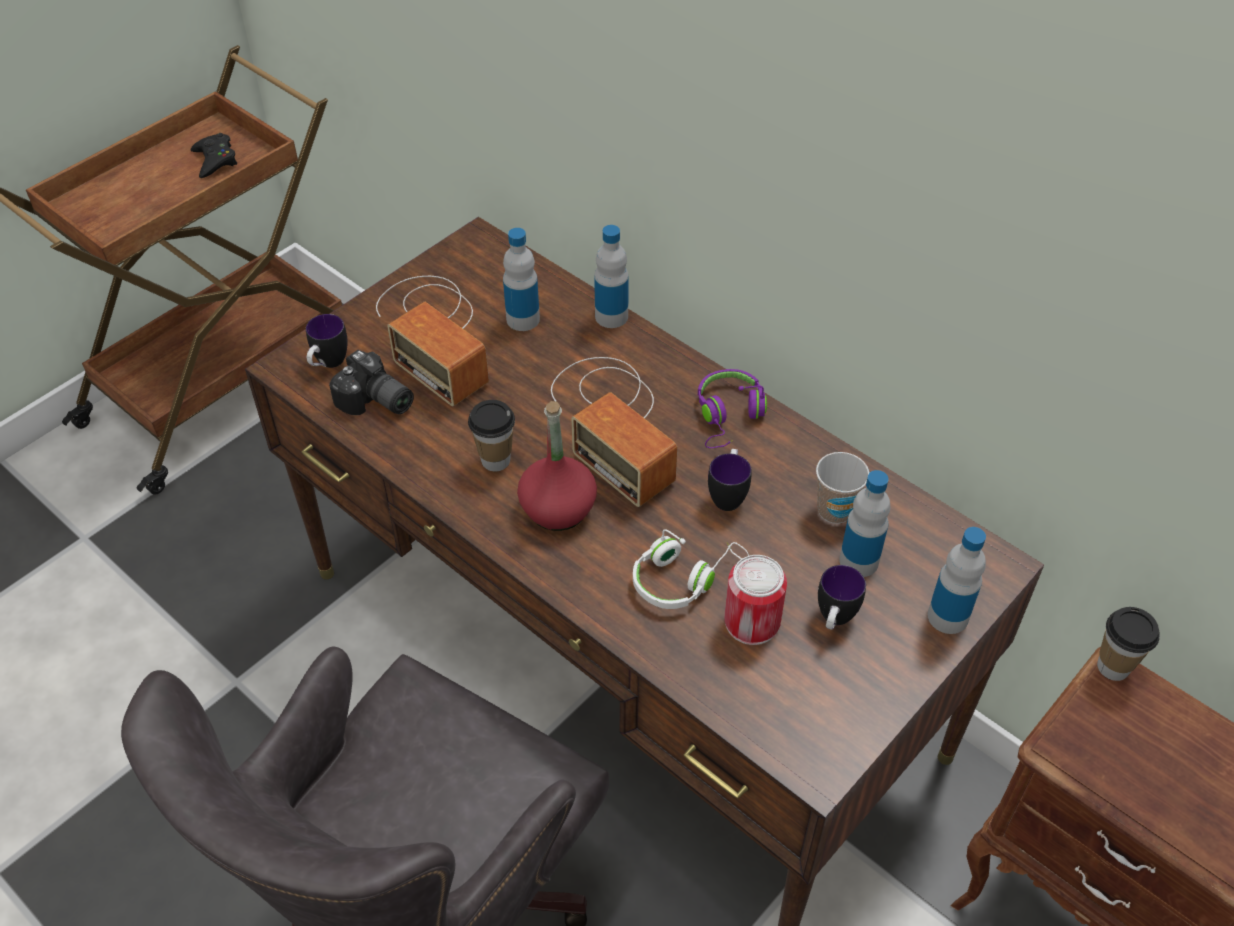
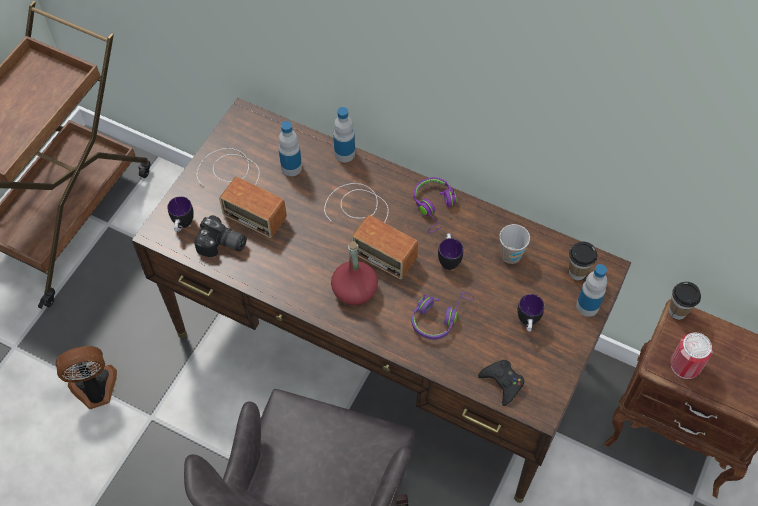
camera: 15 degrees left, 10 degrees up
black game controller [191,133,237,178] -> black game controller moved to [478,360,525,406]
cup [468,400,515,471] -> cup moved to [569,241,598,280]
white headphones [633,529,749,609] -> purple headphones [411,292,474,340]
can [724,555,787,645] -> can moved to [671,333,713,379]
bottle [839,470,890,577] -> none
none -> fan [55,346,117,409]

